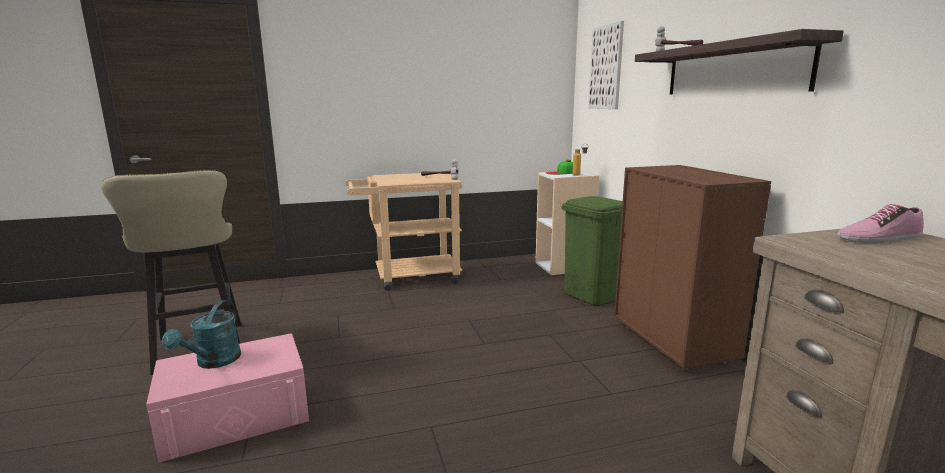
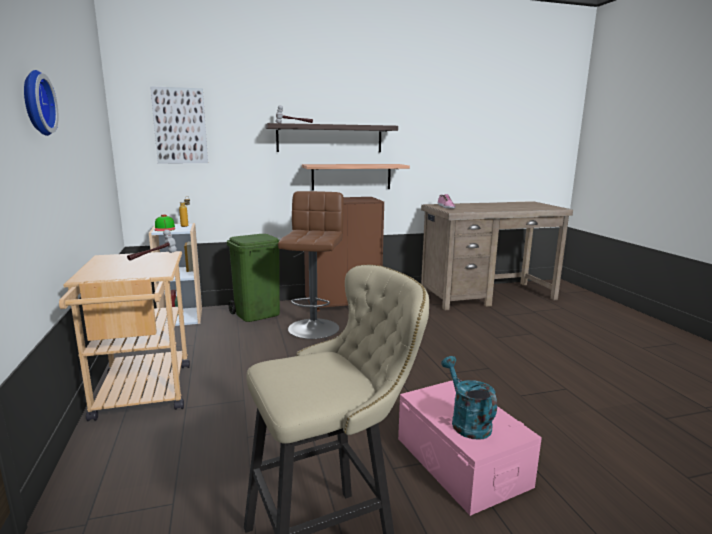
camera: 90 degrees left, 0 degrees up
turquoise watering can [162,300,241,369] -> turquoise watering can turned 120 degrees counterclockwise [441,356,497,440]
none -> wall clock [24,70,58,136]
none -> brown stool [278,191,344,339]
none -> shelf [302,164,410,191]

